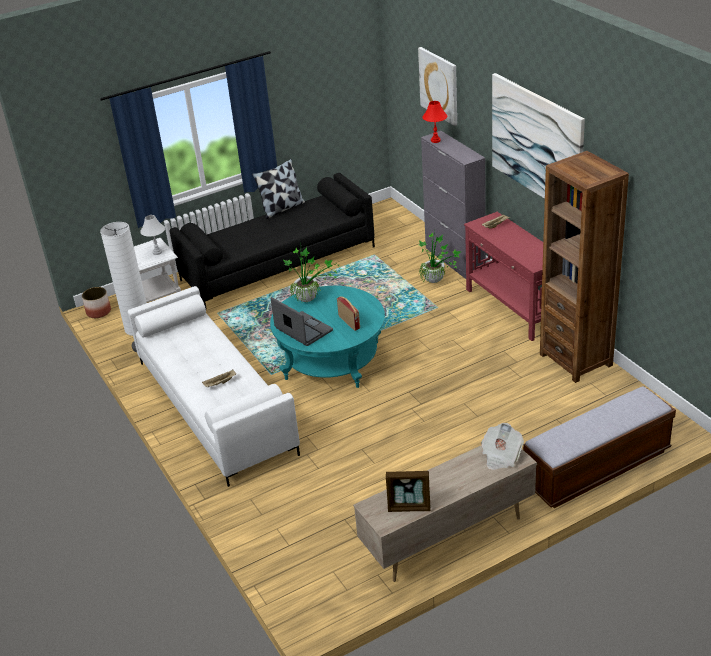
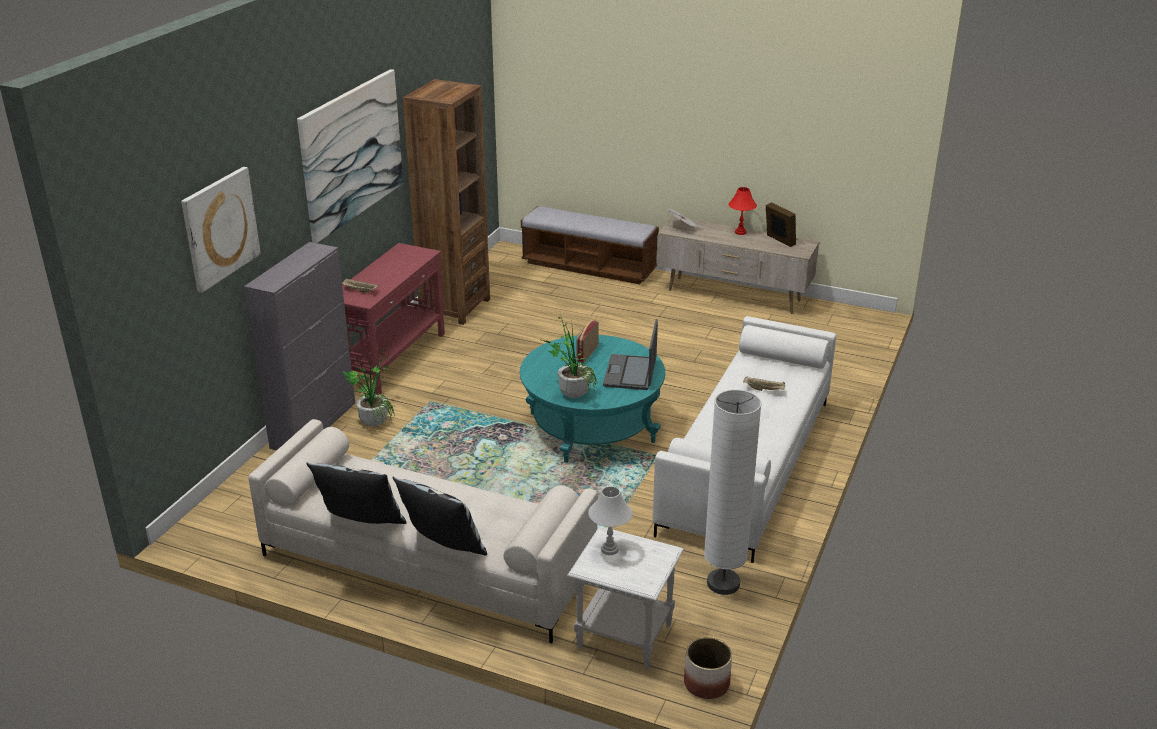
camera: 130 degrees left, 5 degrees down
black sofa [169,173,375,309] -> white sofa [248,419,598,643]
red table lamp [422,101,447,143] -> red table lamp moved to [728,187,757,235]
none -> pillow [393,477,487,555]

